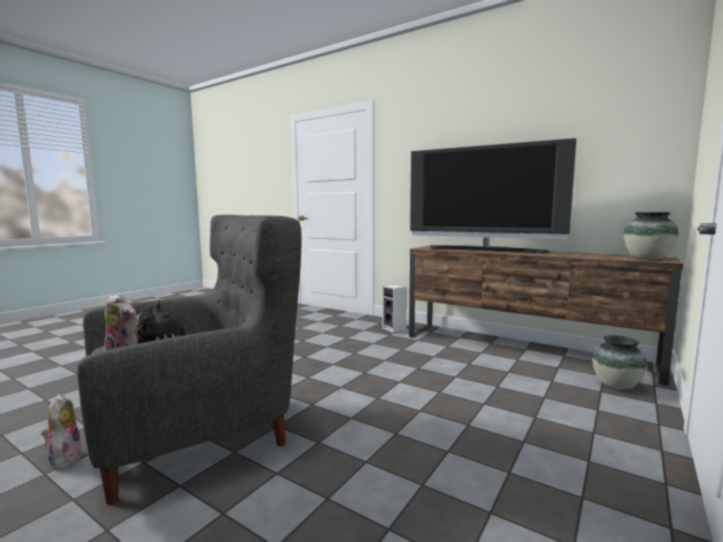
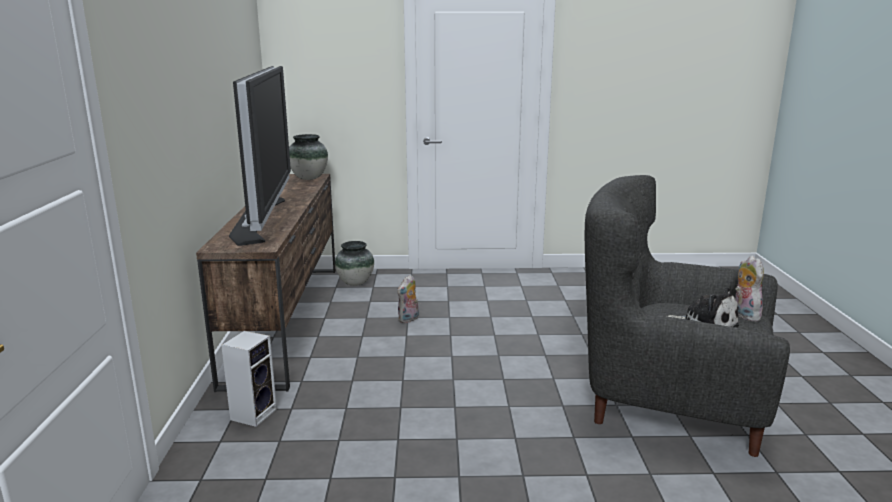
camera: 125 degrees left, 10 degrees up
plush toy [41,394,83,469] -> plush toy moved to [397,275,419,323]

